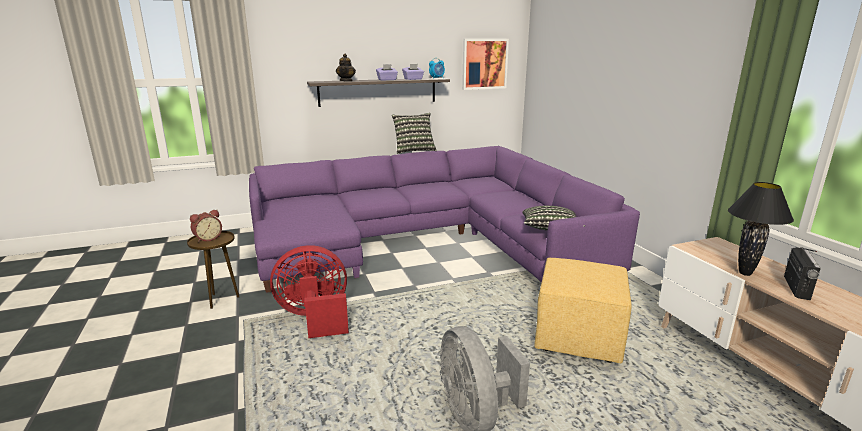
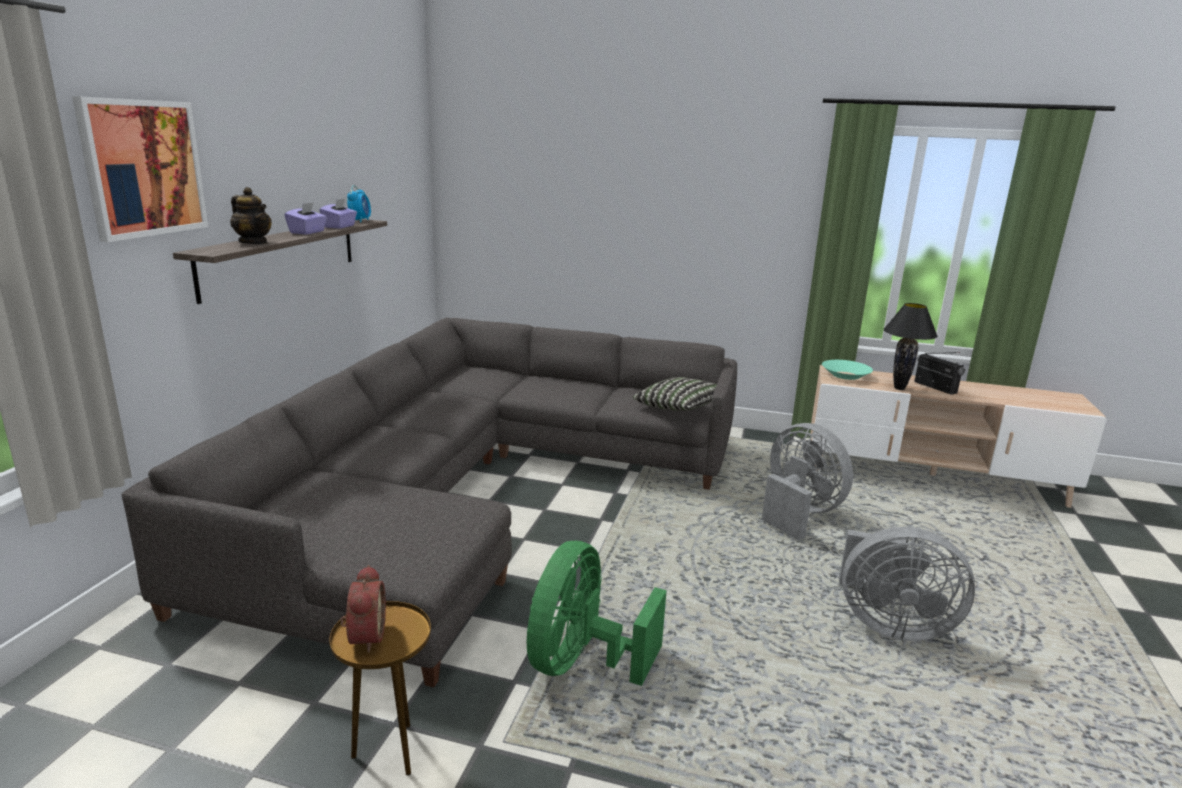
camera: 55 degrees left, 0 degrees up
purple sofa [249,146,640,293] -> grey sofa [121,318,737,687]
red fan [270,245,349,338] -> green fan [527,541,667,686]
pillow [392,113,437,154] -> none
picture [462,39,509,90] -> picture moved to [72,96,208,242]
yellow ottoman [534,258,632,363] -> grey fan [762,423,853,540]
none -> turquoise bowl [822,360,873,380]

